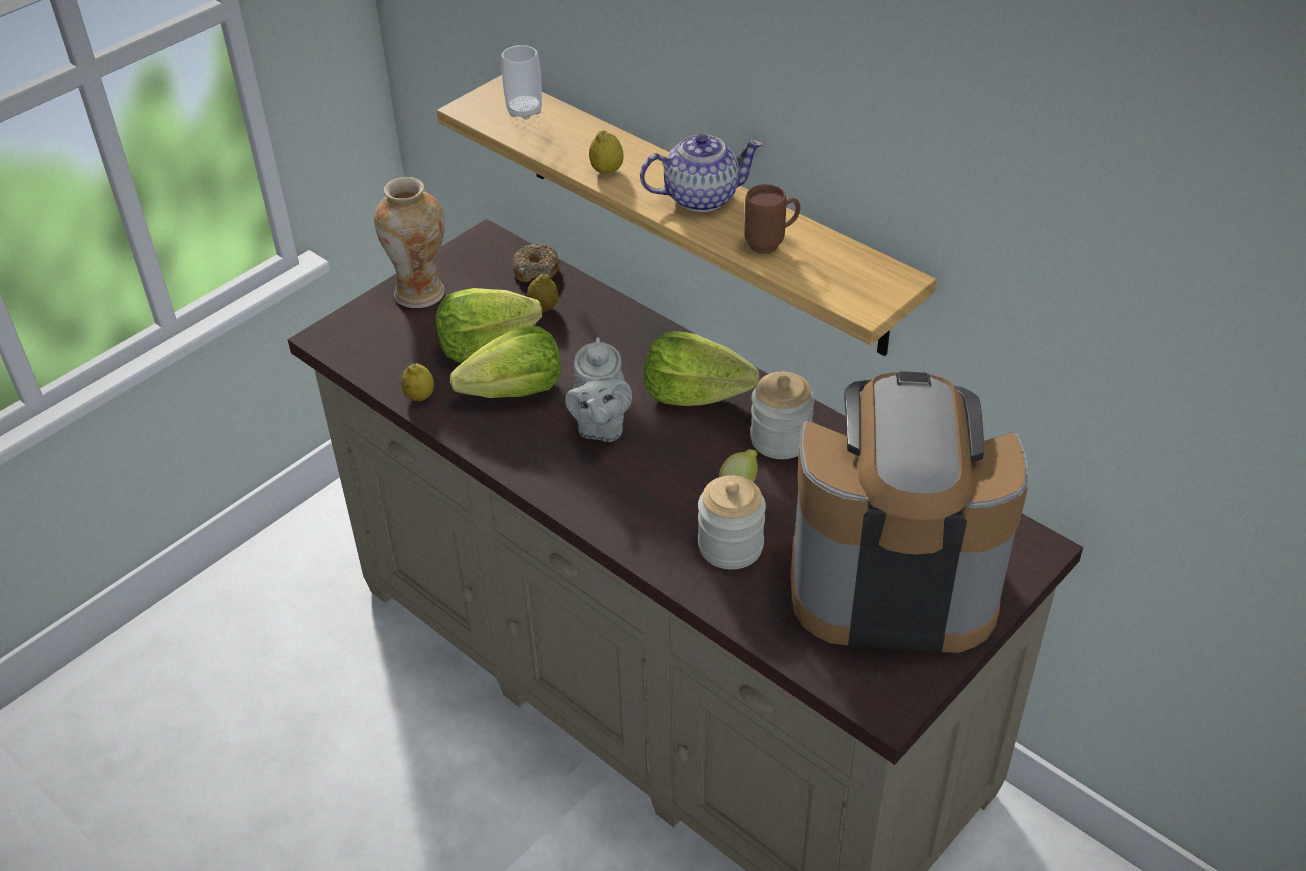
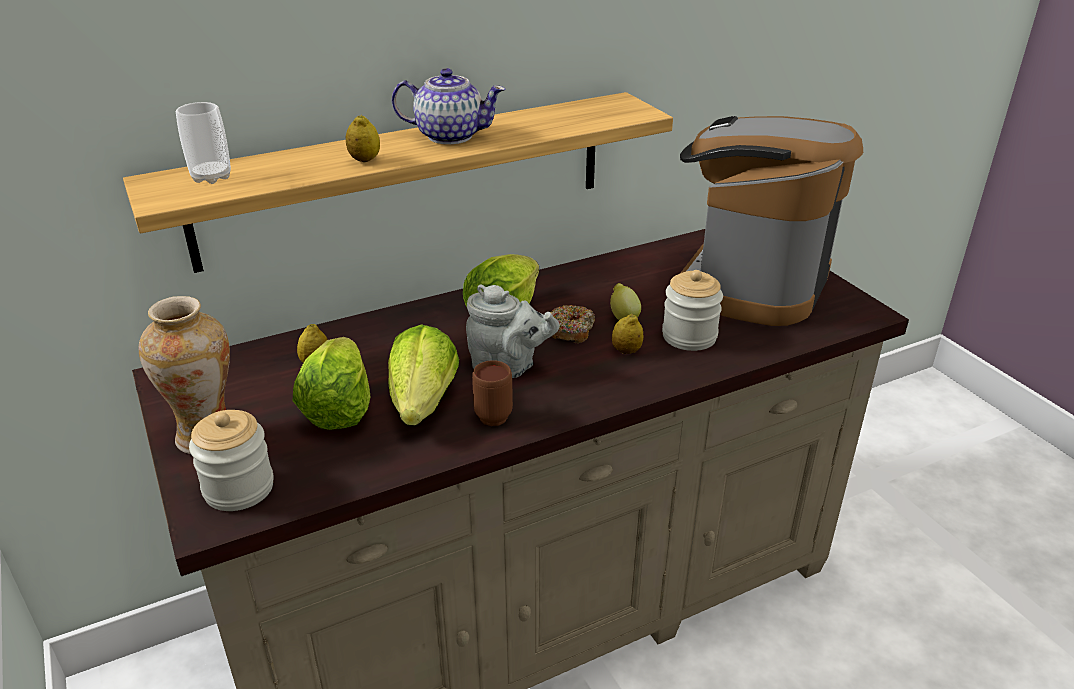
camera: 70 degrees left, 10 degrees down
lemon [401,363,434,401] -> lemon moved to [612,314,643,354]
donut [512,244,560,282] -> donut moved to [550,305,595,343]
teapot [640,133,763,212] -> teapot turned 90 degrees clockwise [392,68,505,144]
brown mug [744,184,800,254] -> brown mug moved to [472,360,513,426]
jar [750,372,815,459] -> jar moved to [189,410,274,511]

